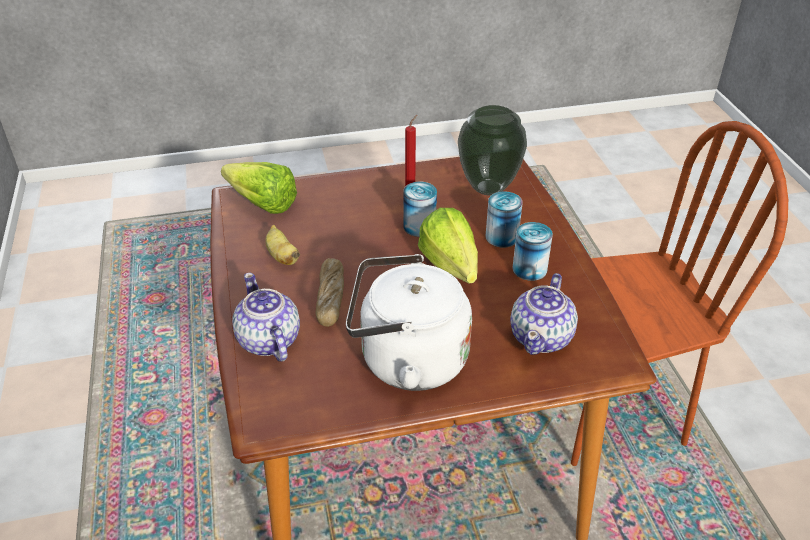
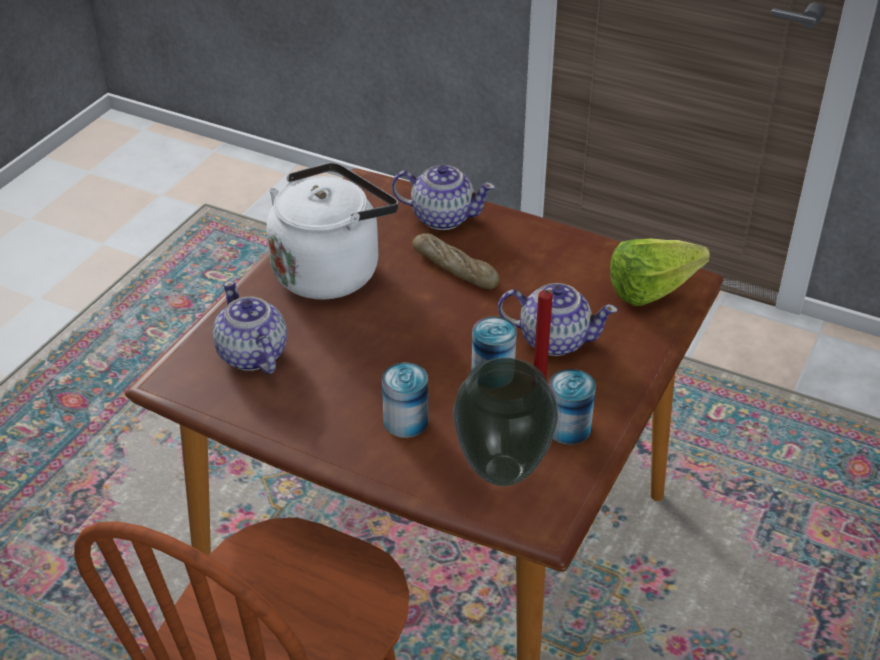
camera: 130 degrees right, 0 degrees up
banana [265,225,300,265] -> none
lettuce [418,208,478,284] -> none
can [513,222,553,281] -> can moved to [549,369,596,445]
none -> teapot [498,283,618,356]

